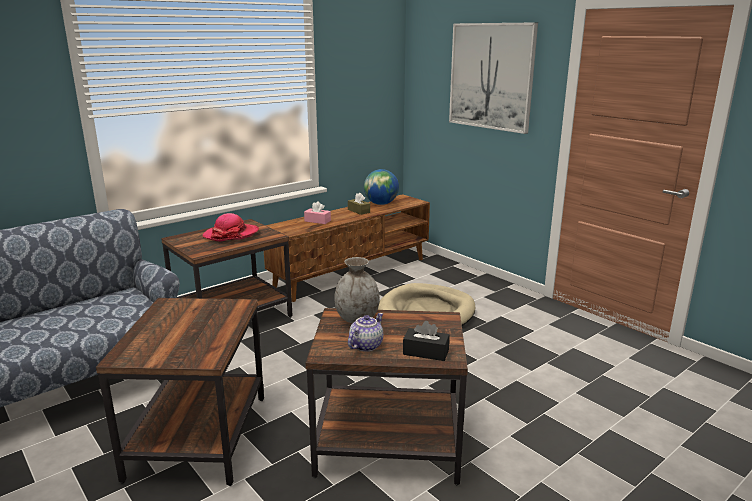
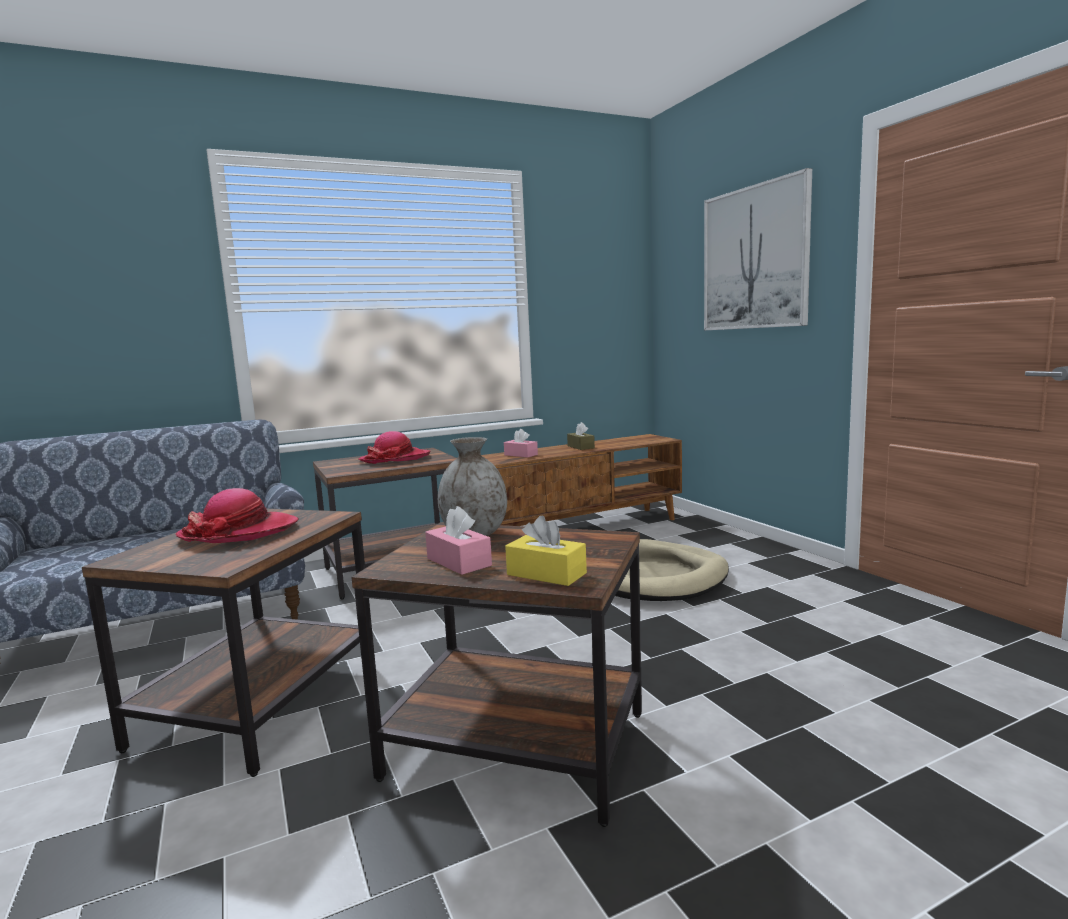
camera: 15 degrees right, 10 degrees down
teapot [348,313,383,352] -> pink tissue box [425,506,492,575]
globe [364,169,399,205] -> none
black tissue box [403,321,450,361] -> yellow tissue box [505,515,587,586]
none -> hat [176,488,298,543]

